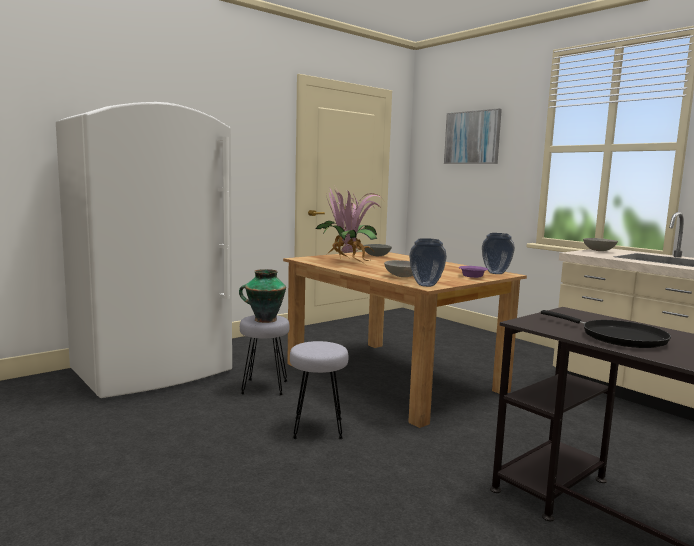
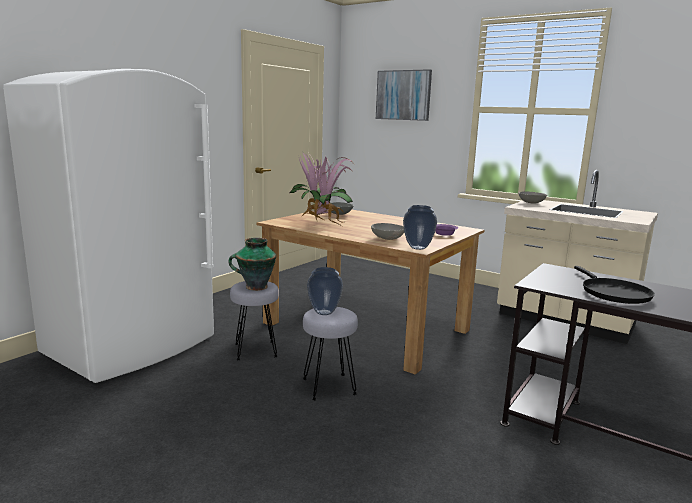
camera: 15 degrees left, 5 degrees up
vase [482,233,515,274] -> vase moved to [307,267,343,315]
black frying pan [541,310,671,348] -> black frying pan turned 45 degrees clockwise [574,266,655,304]

